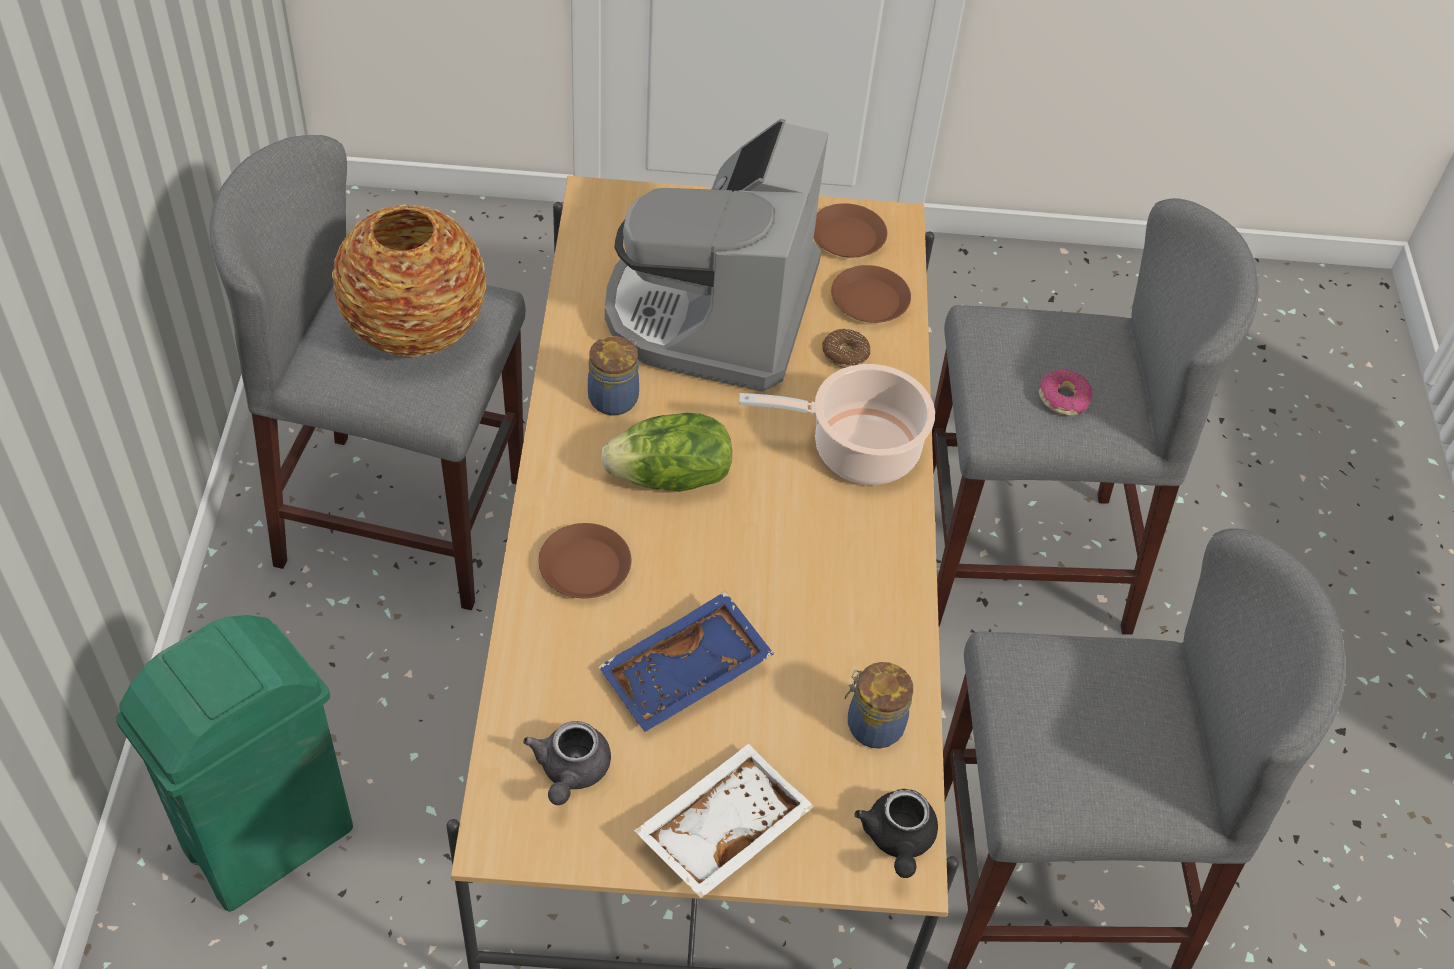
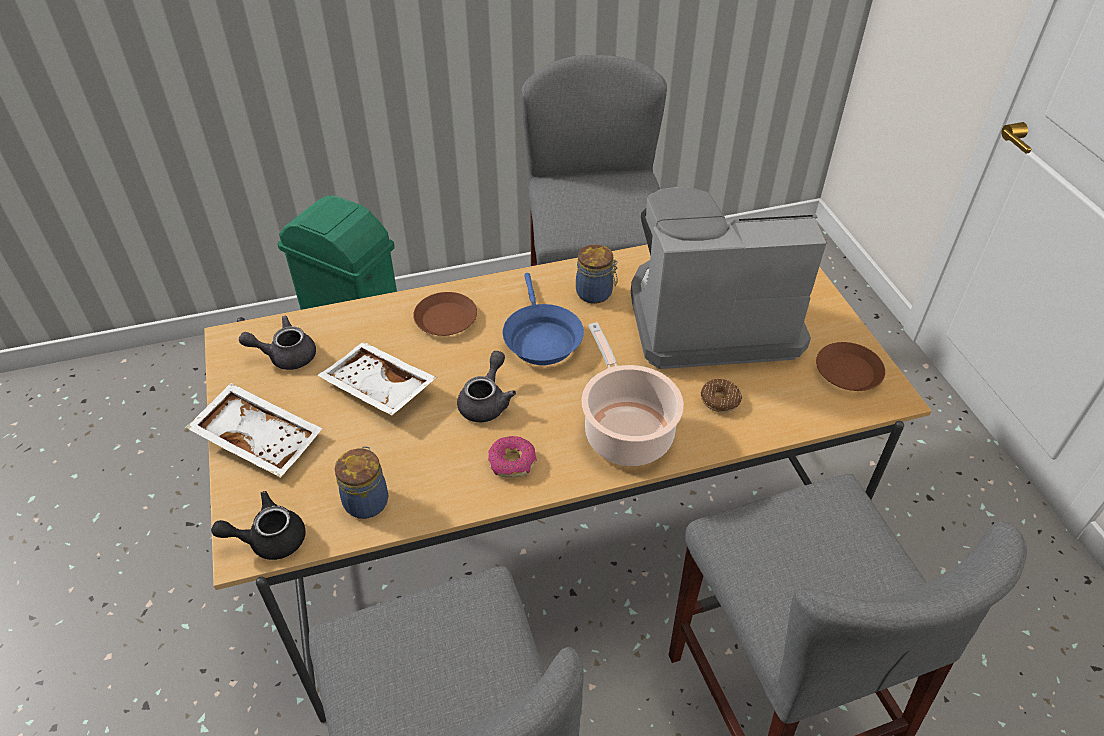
camera: 75 degrees right, 5 degrees down
vase [332,204,486,357] -> none
blue tray [598,592,774,732] -> white tray [318,342,437,416]
lettuce [600,413,732,492] -> blue frying pan [502,273,584,365]
brown plate [831,265,911,323] -> none
donut [1039,370,1092,416] -> donut moved to [488,436,537,478]
none -> grey teapot [457,351,516,422]

